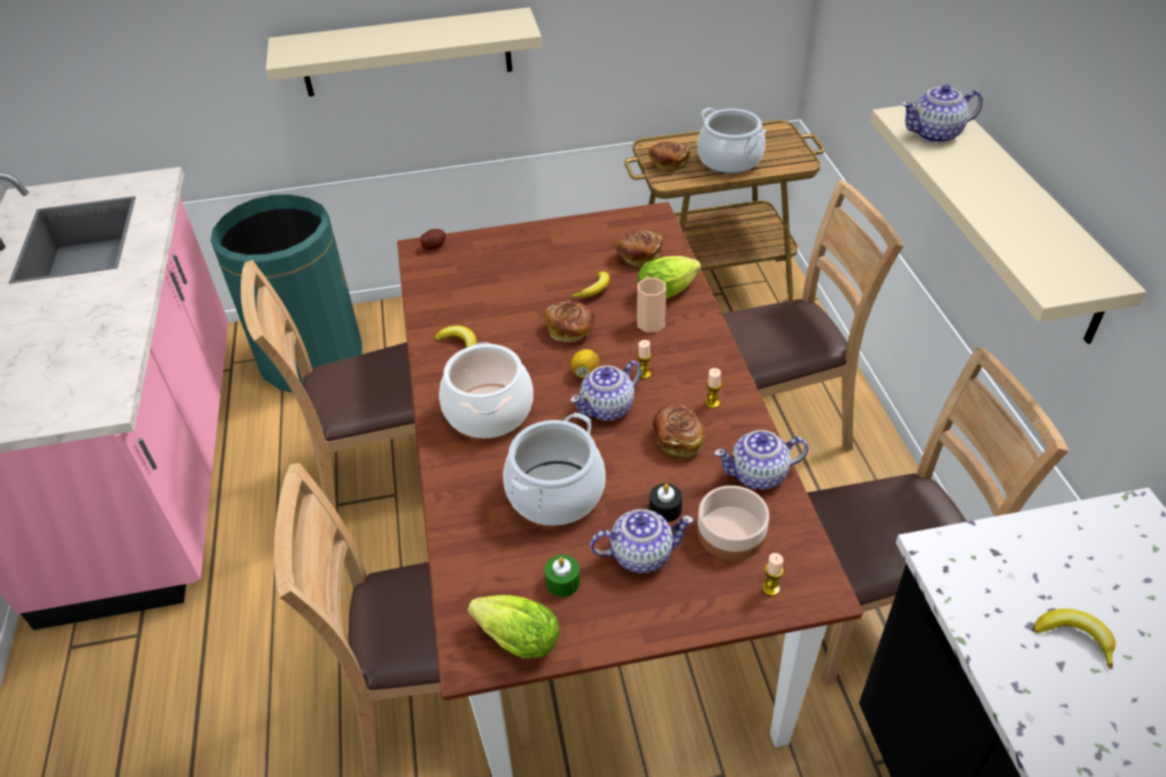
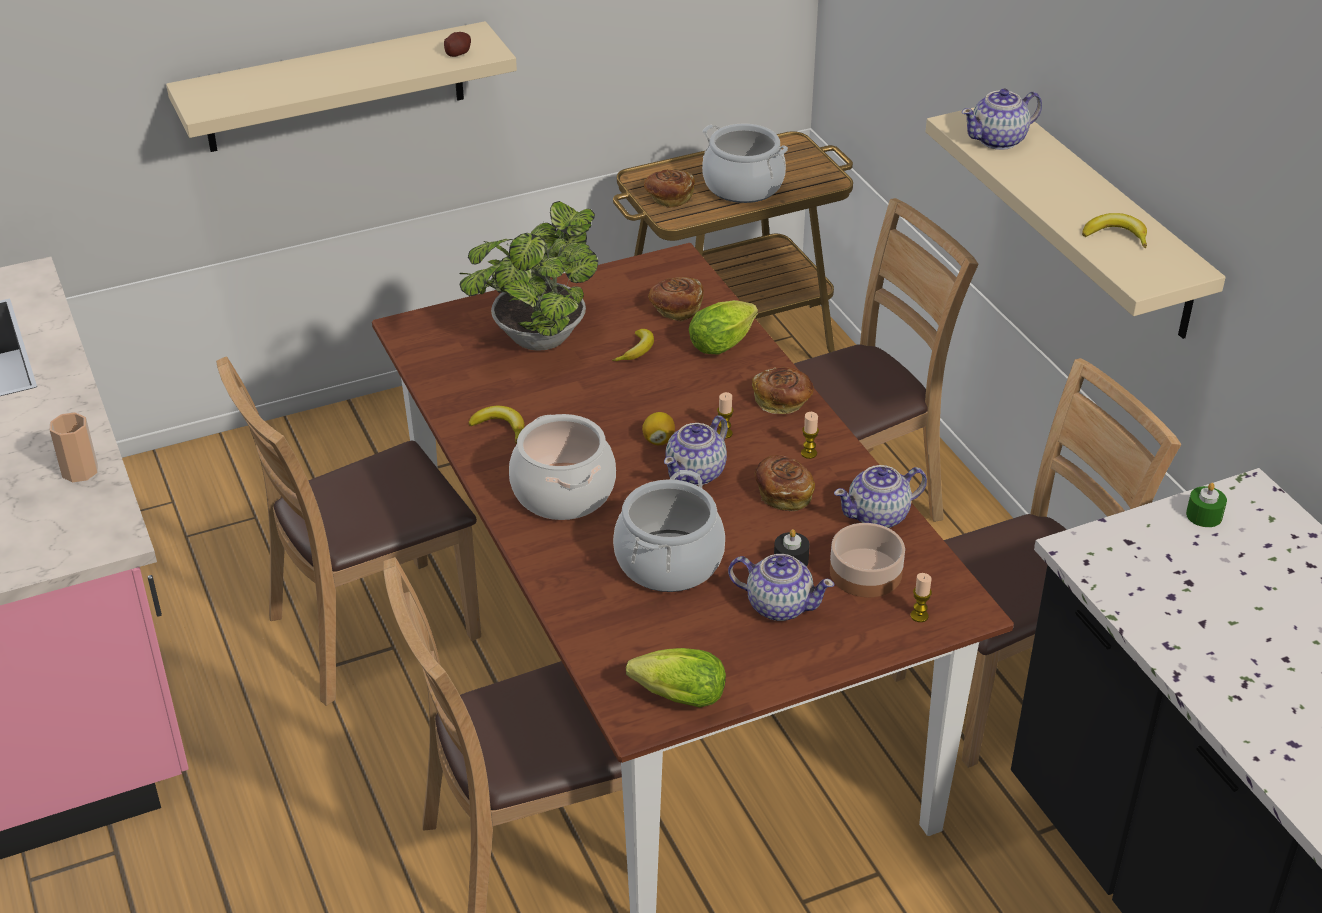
camera: 15 degrees left, 5 degrees down
green trash can [211,194,362,393] -> none
potato [420,229,446,250] -> potato moved to [444,32,471,57]
bread [545,301,595,342] -> bread moved to [752,367,814,414]
green candle [545,555,580,597] -> green candle moved to [1186,483,1227,527]
teapot [590,509,694,573] -> teapot turned 45 degrees clockwise [728,554,834,621]
cup [637,278,666,332] -> cup moved to [50,412,98,482]
banana [1033,609,1116,670] -> banana moved to [1082,213,1147,248]
none -> potted plant [460,201,598,351]

